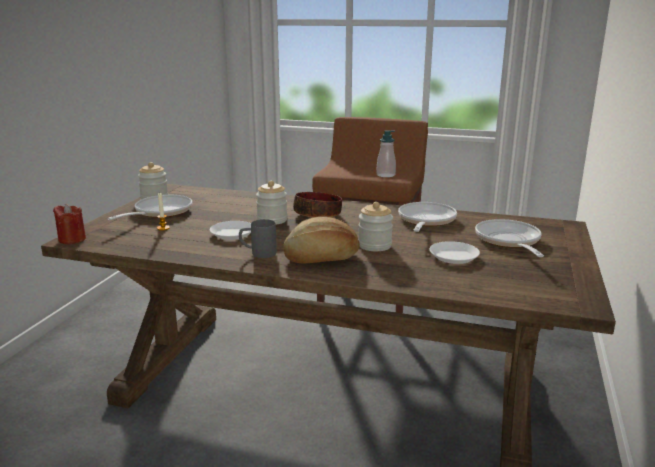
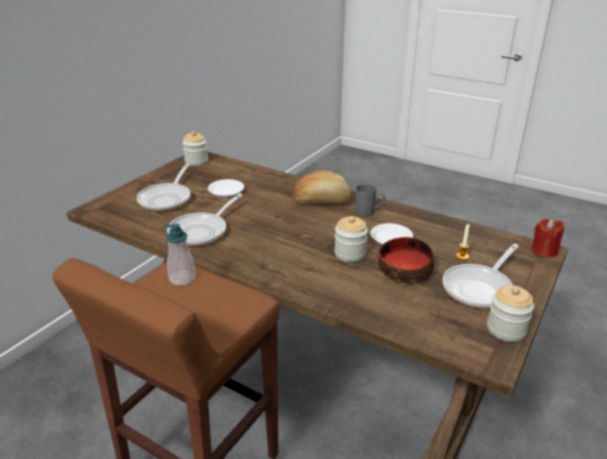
camera: 165 degrees left, 10 degrees up
bowl [293,192,342,217] -> bowl moved to [379,237,434,283]
jar [358,202,393,251] -> jar moved to [182,131,208,166]

